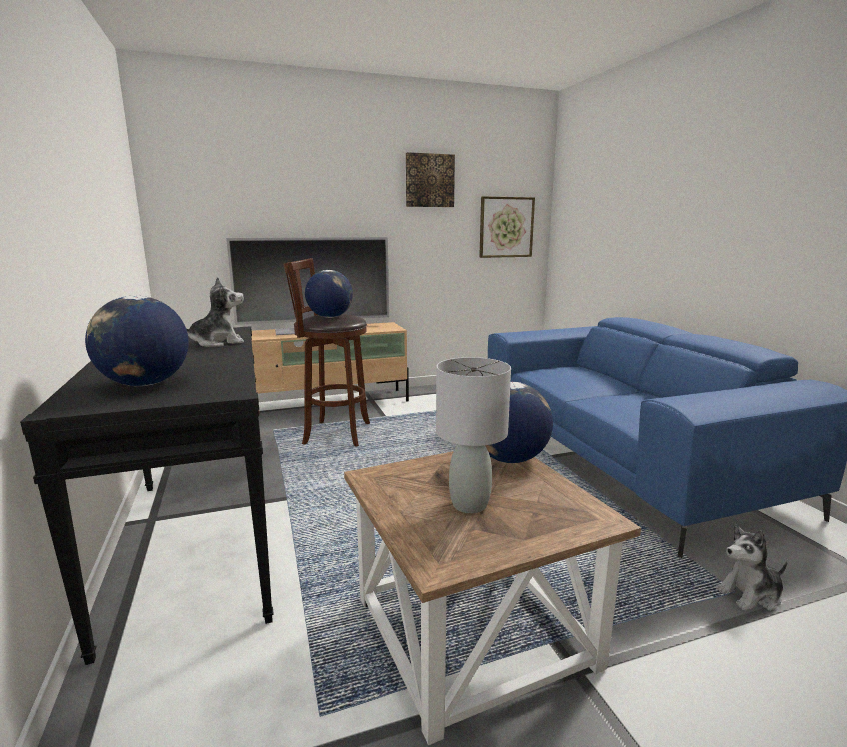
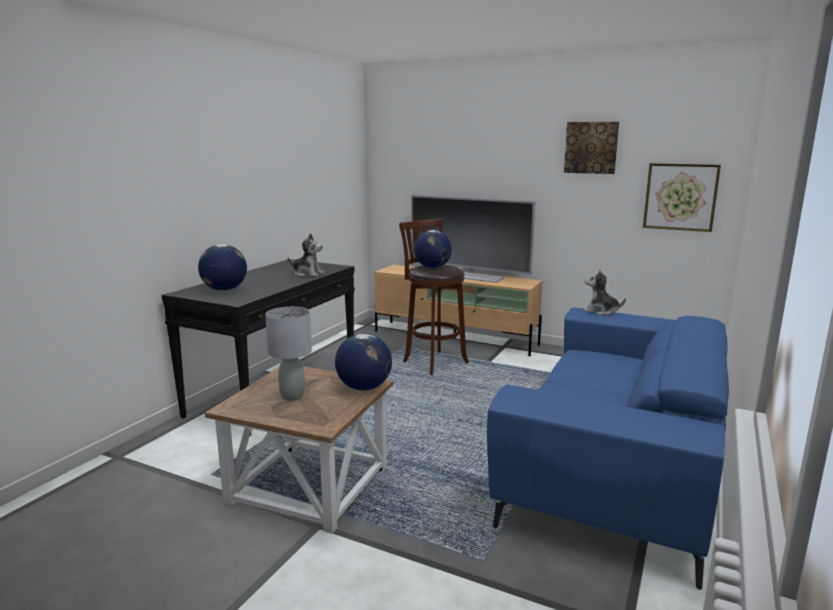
camera: 45 degrees right, 0 degrees up
plush toy [716,524,787,611] -> plush toy moved to [584,270,626,315]

